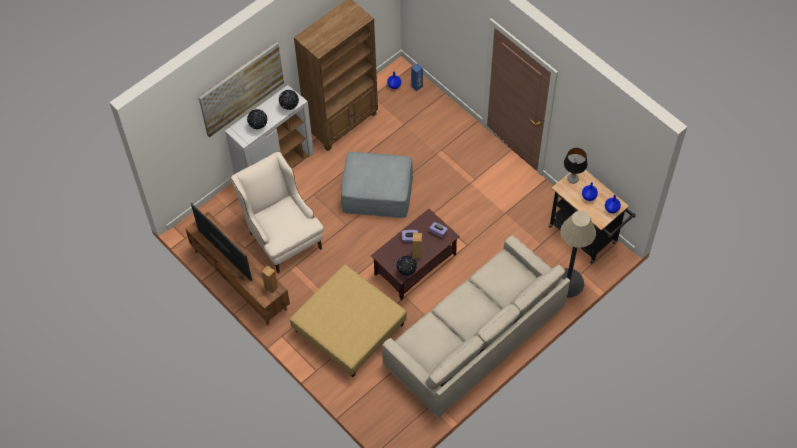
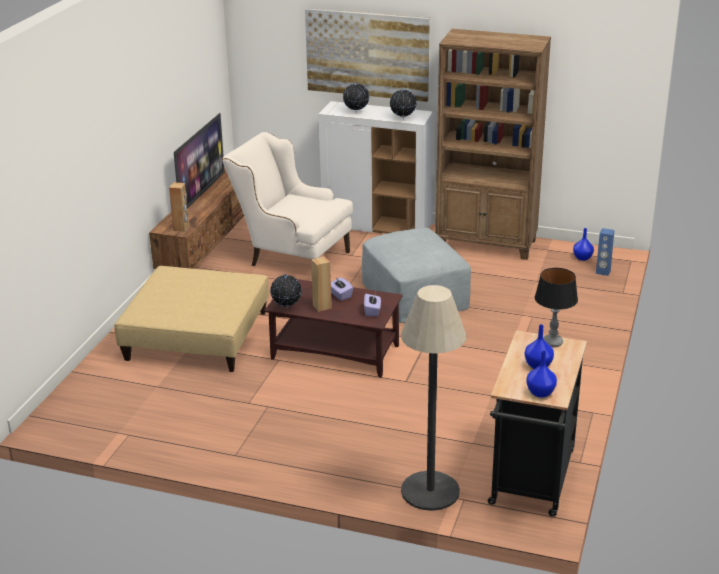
camera: 60 degrees right, 30 degrees down
beige armchair [230,151,324,273] -> beige armchair turned 90 degrees counterclockwise [222,132,353,266]
beige sofa [382,235,570,418] -> none

